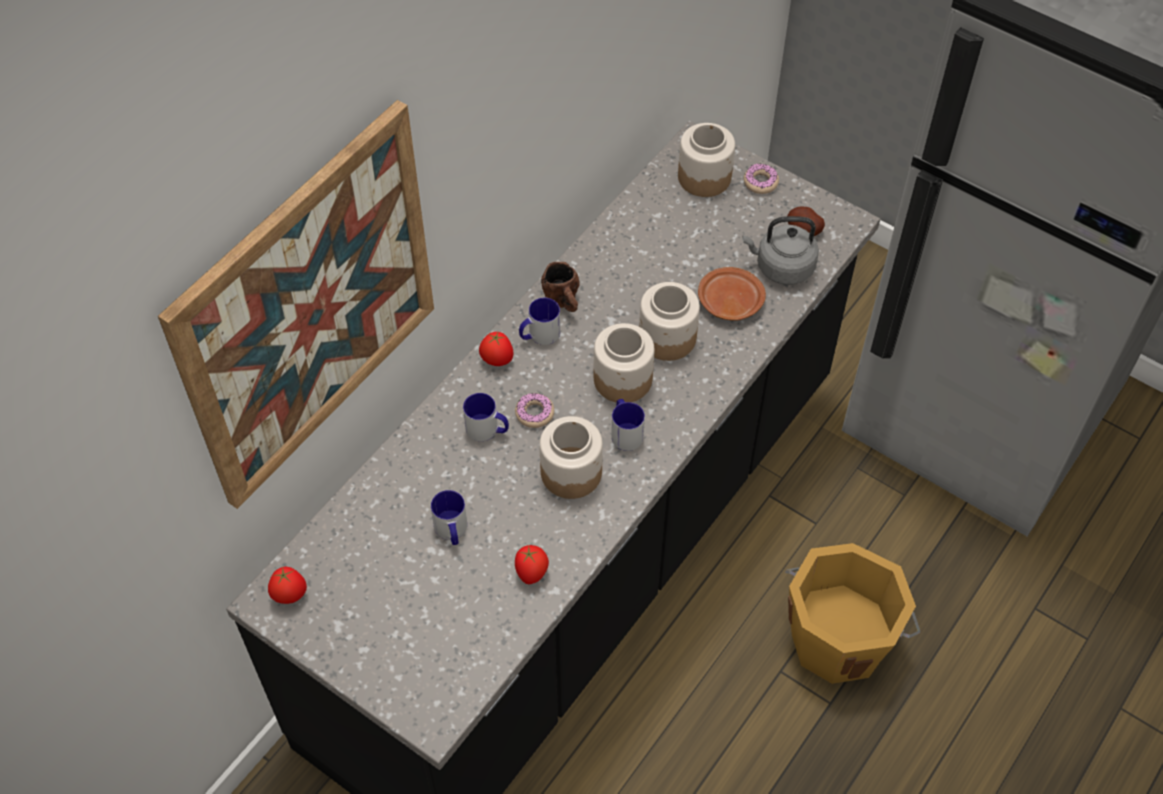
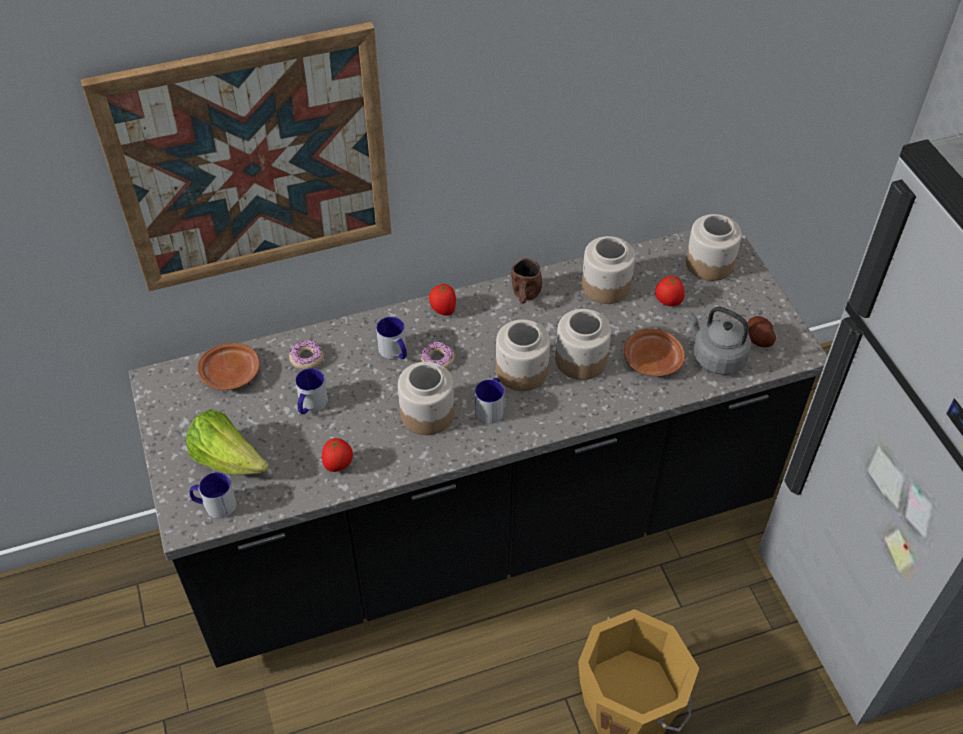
camera: 35 degrees right, 5 degrees down
tomato [268,567,307,604] -> tomato moved to [655,276,685,306]
mug [519,298,560,345] -> mug moved to [189,472,237,519]
donut [744,163,779,194] -> donut moved to [289,340,324,370]
none -> lettuce [186,409,269,475]
none -> brown plate [197,343,260,390]
none -> jar [582,236,635,304]

